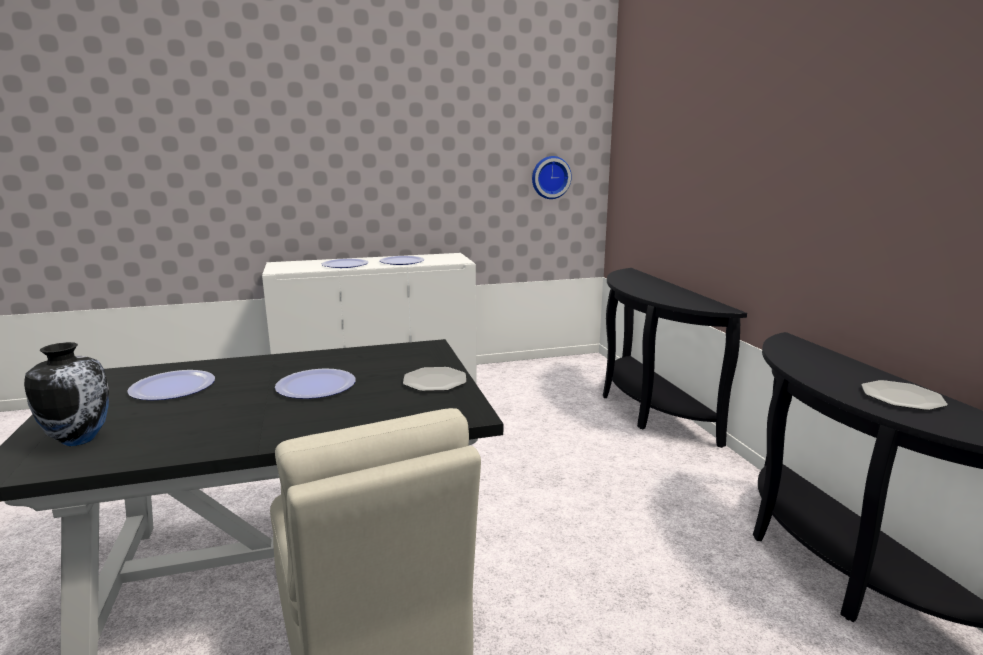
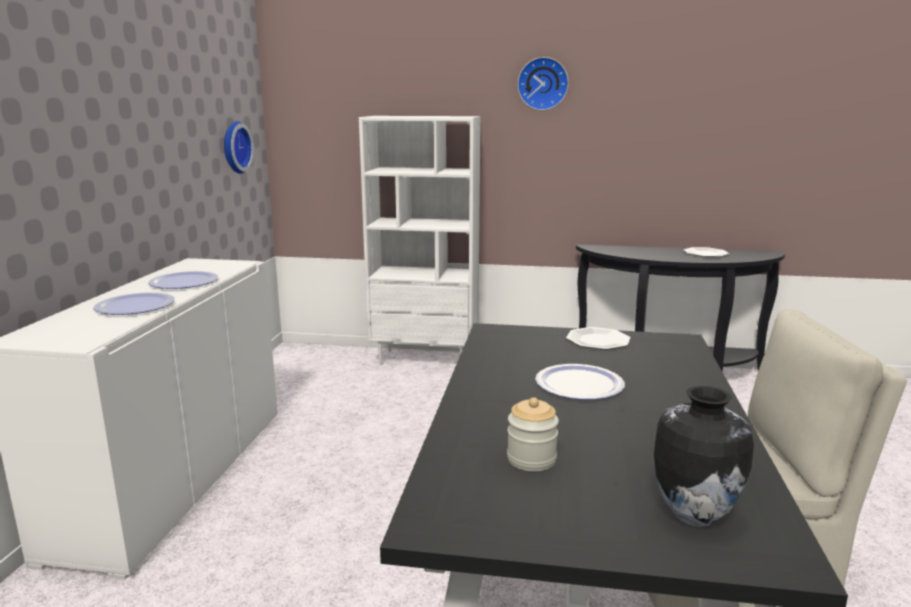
camera: 65 degrees left, 0 degrees up
plate [127,370,215,400] -> jar [507,397,559,471]
black console table [603,268,747,448] -> white bookcase [359,116,481,365]
none -> wall clock [517,57,569,110]

